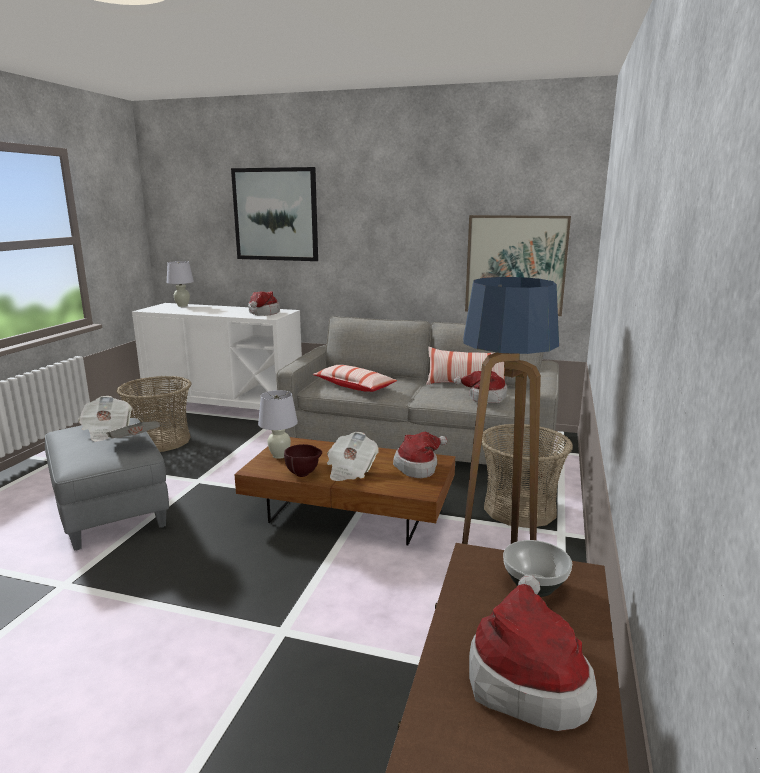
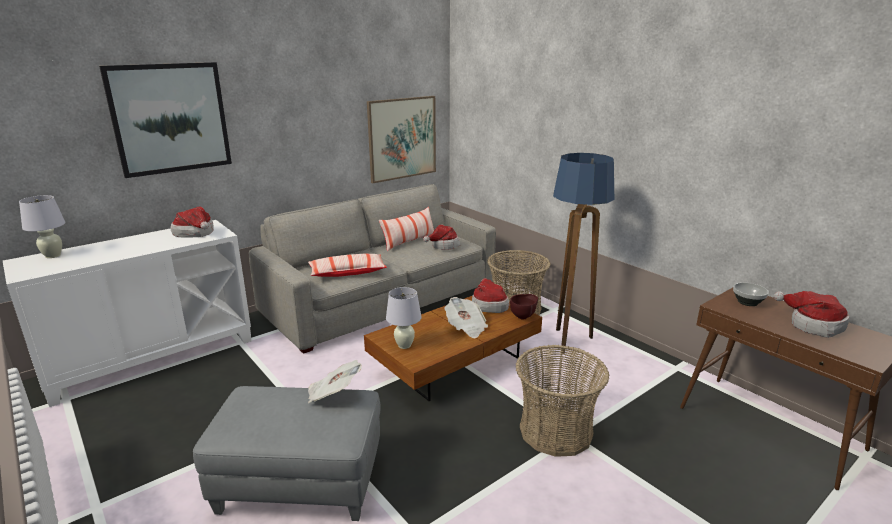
camera: 55 degrees left, 5 degrees up
newspaper [78,396,132,442] -> none
basket [116,376,191,452] -> basket moved to [515,345,610,457]
brown bowl [284,444,322,477] -> brown bowl moved to [510,294,538,320]

